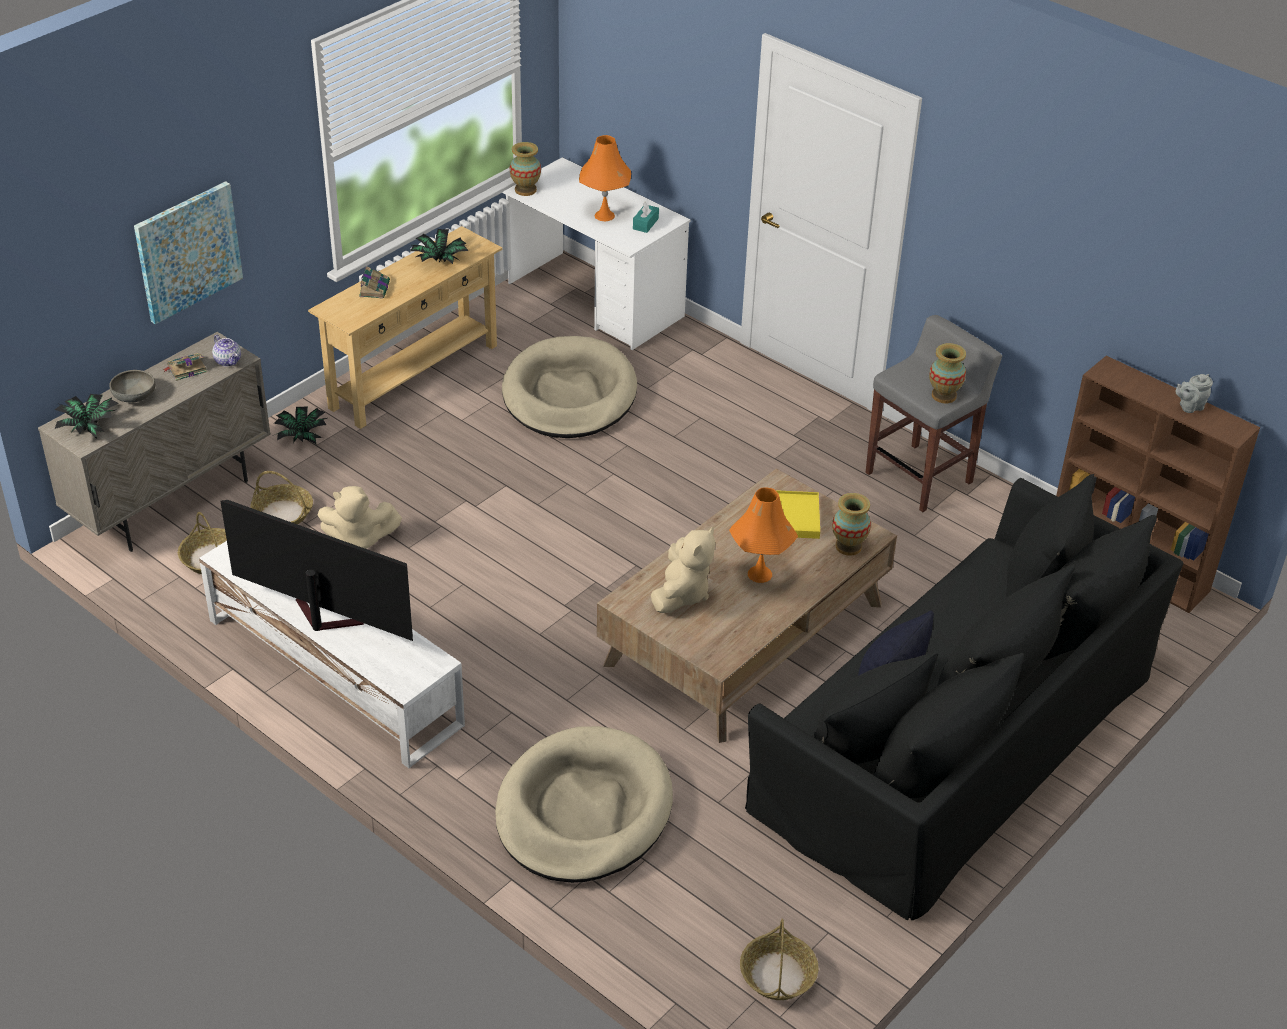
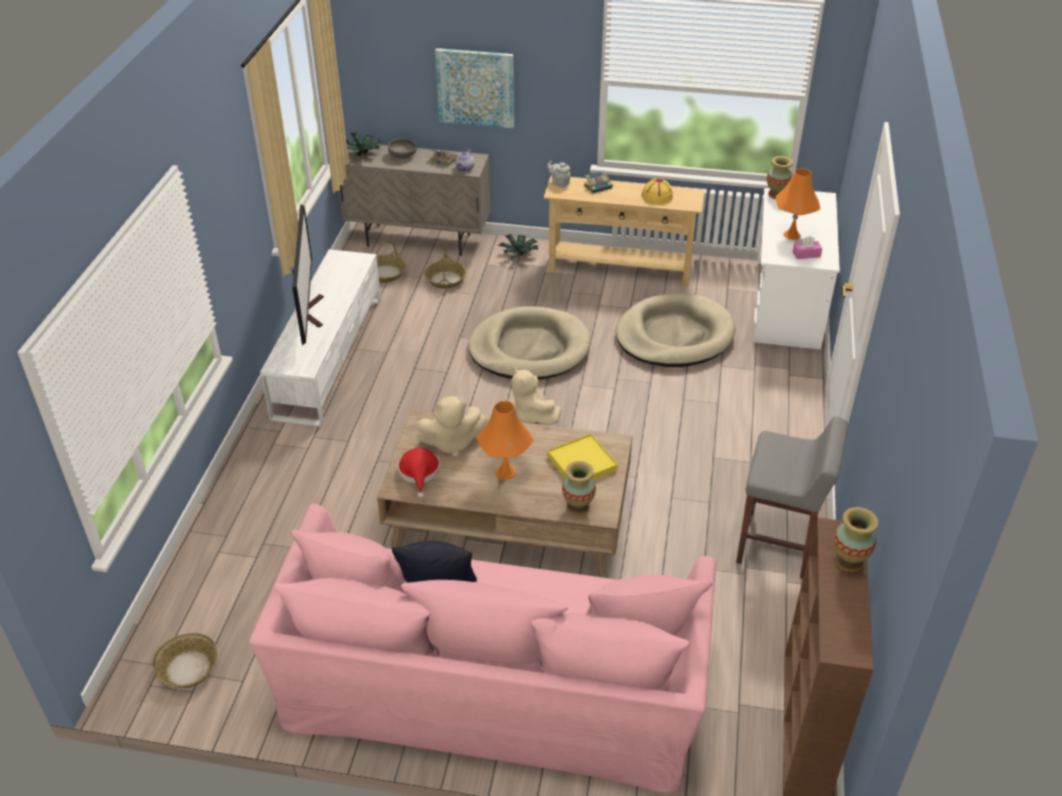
camera: 60 degrees right, 0 degrees up
beige plush toy [317,486,402,549] -> beige plush toy moved to [511,367,561,425]
potted plant [410,229,469,264] -> yellow hat [641,178,673,204]
beige dog bed [495,726,673,883] -> beige dog bed moved to [468,306,591,380]
turquoise tissue box [633,201,659,233] -> pink tissue box [793,236,822,259]
black sofa [745,474,1183,920] -> pink sofa [249,504,716,792]
vase [929,343,966,403] -> vase moved to [833,507,878,572]
grey teapot [1175,374,1213,413] -> grey teapot moved to [547,161,570,188]
none -> red hat [398,448,440,498]

